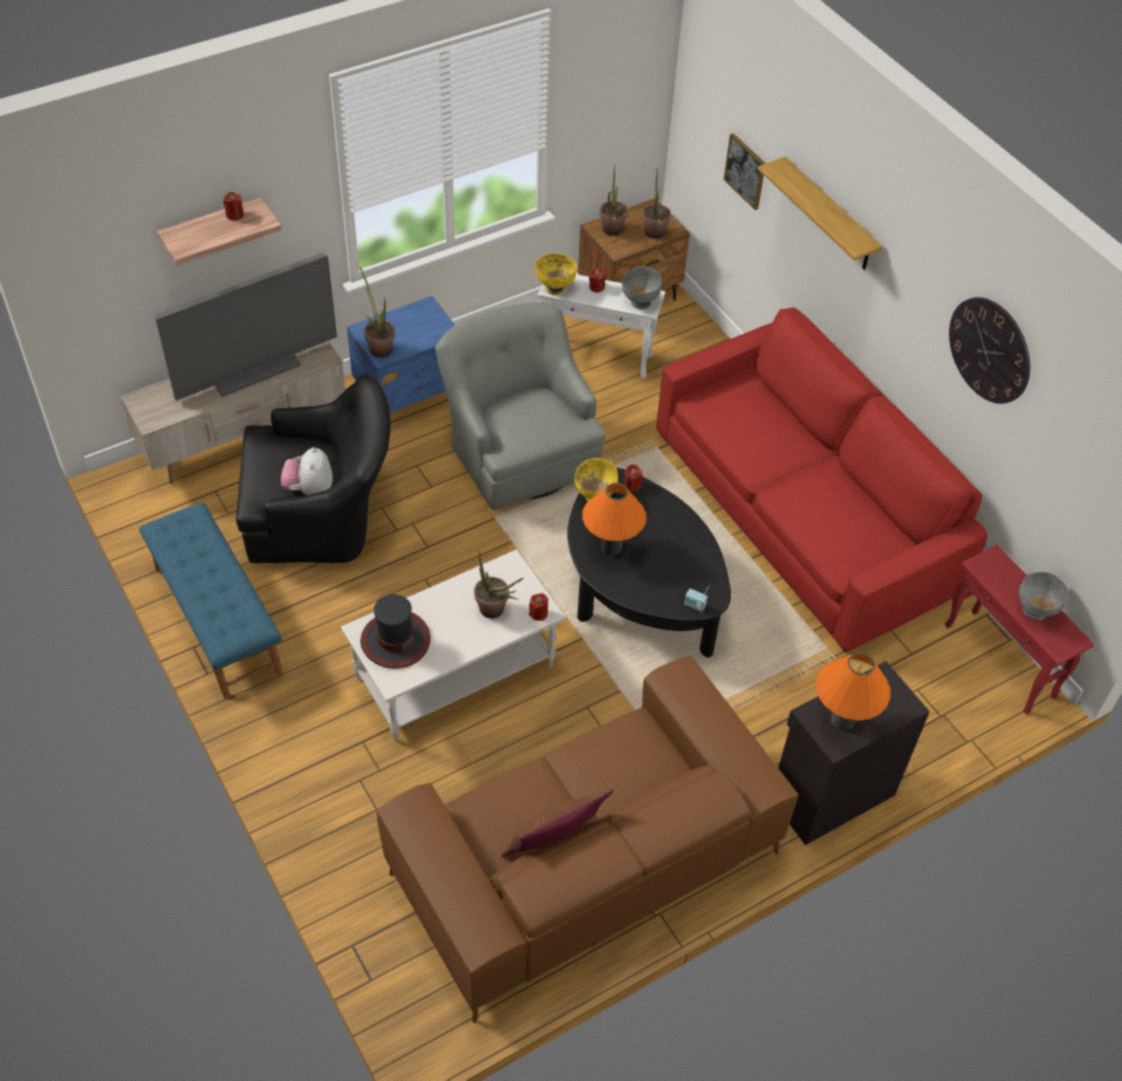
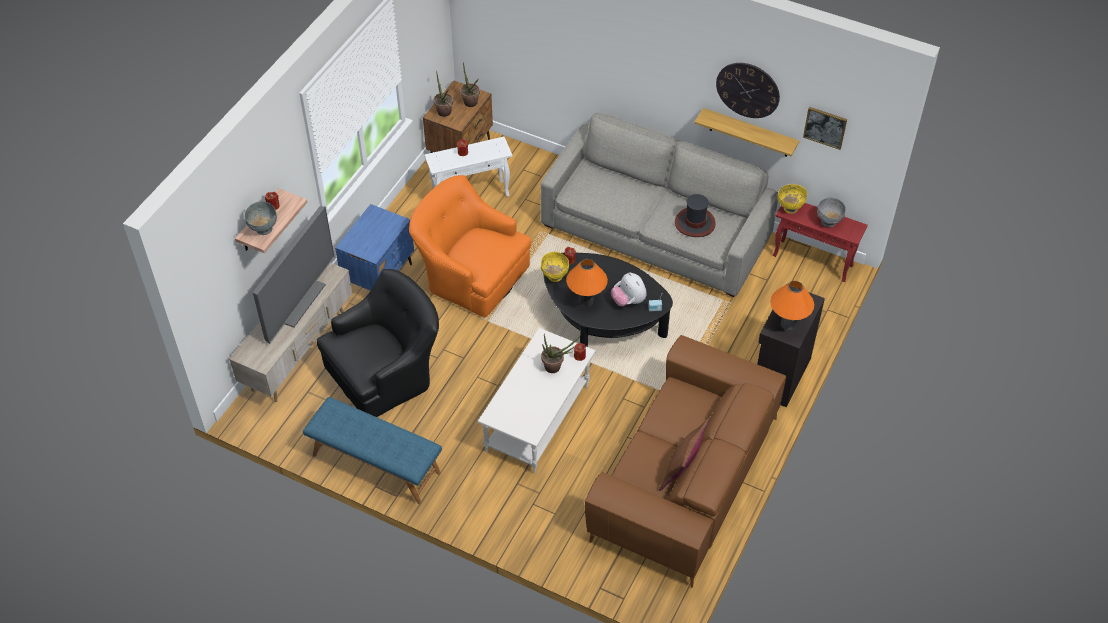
camera: 30 degrees left, 0 degrees up
plush toy [281,447,333,495] -> plush toy moved to [611,272,647,306]
potted plant [360,267,395,357] -> none
hat [360,594,431,669] -> hat moved to [675,194,716,237]
grey armchair [435,303,605,510] -> orange armchair [409,175,531,317]
yellow bowl [535,253,577,295] -> yellow bowl moved to [778,184,807,214]
grey bowl [622,267,662,309] -> grey bowl moved to [244,201,277,235]
red sofa [656,307,988,653] -> grey sofa [540,112,778,297]
picture [724,133,766,210] -> picture moved to [803,107,847,150]
shelf [758,157,883,270] -> shelf moved to [694,108,799,157]

